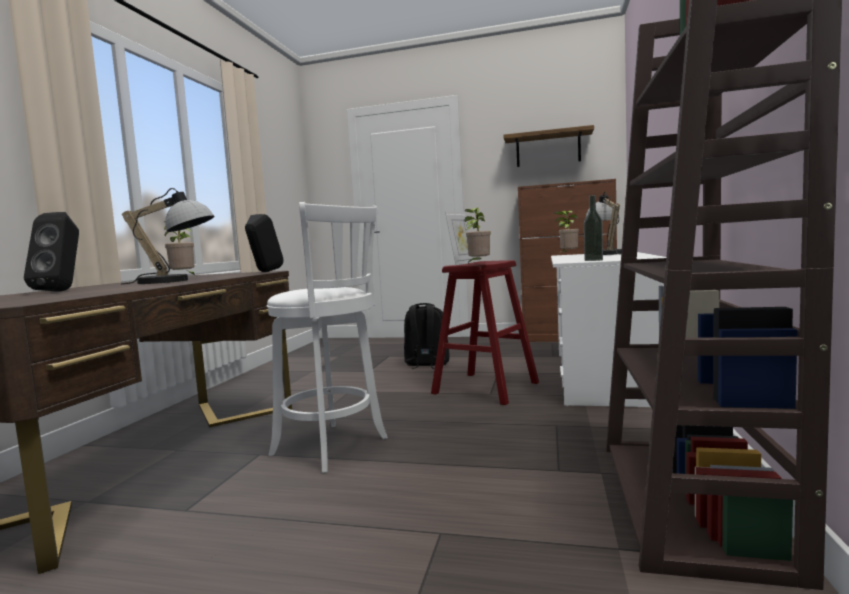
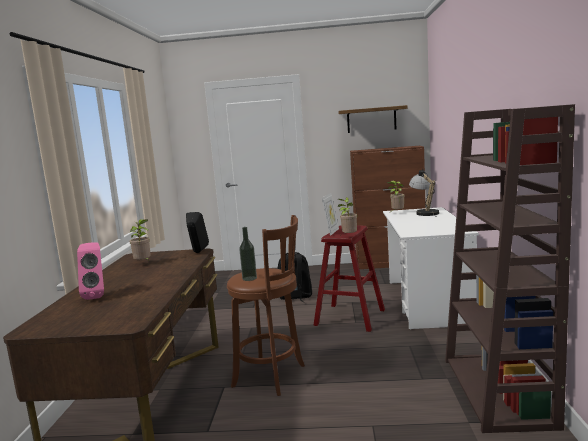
camera: 10 degrees left, 5 degrees up
black speaker [24,212,79,292] -> pink speaker [77,242,104,300]
table lamp [121,188,214,284] -> none
white stool [267,202,388,473] -> brown stool [227,215,305,396]
bottle [584,195,603,261] -> bottle moved to [239,227,257,281]

